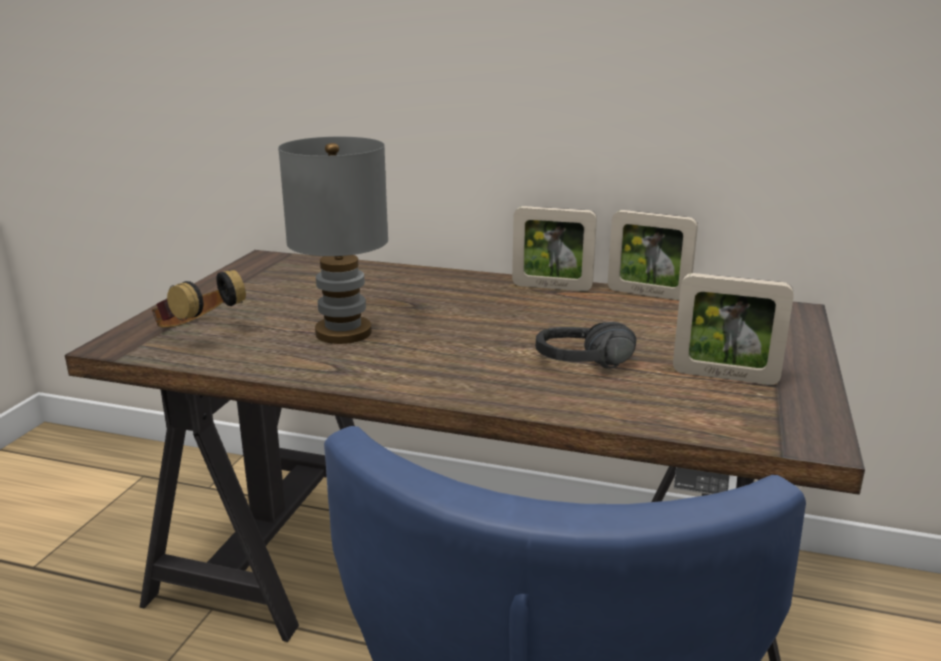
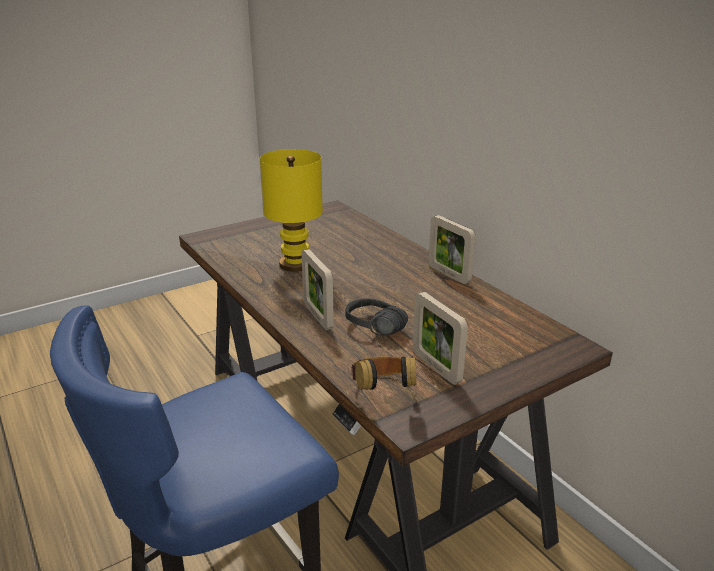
camera: 40 degrees right, 5 degrees up
headphones [152,270,246,327] -> headphones moved to [351,356,417,390]
grey table lamp [278,137,388,344] -> yellow table lamp [260,149,323,272]
picture frame [608,210,698,300] -> picture frame moved to [302,249,334,330]

